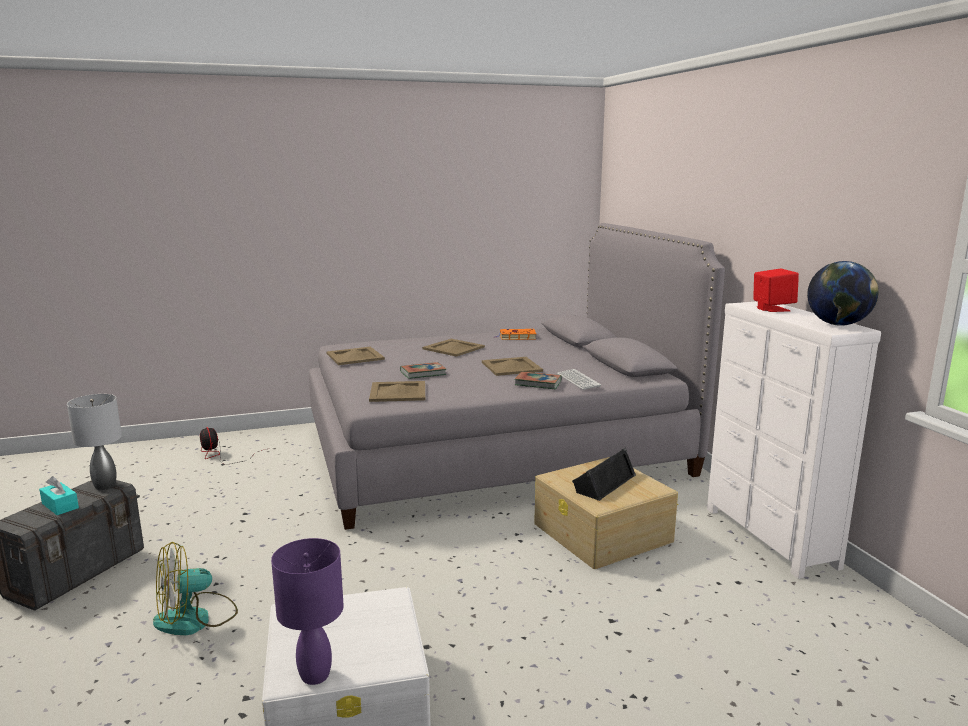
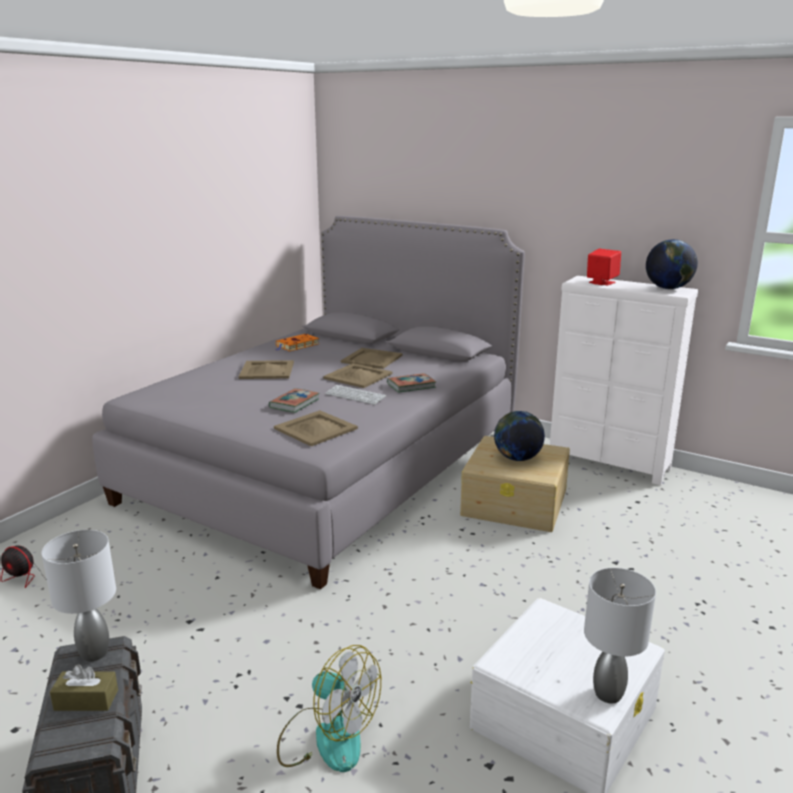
camera: 40 degrees left, 5 degrees up
turquoise tissue box [39,476,79,515] -> brown tissue box [50,664,118,711]
fan [153,542,238,635] -> fan turned 75 degrees counterclockwise [277,645,381,772]
purple table lamp [271,538,344,685] -> grey table lamp [584,568,656,703]
beige tray [327,347,385,365] -> beige tray moved to [341,348,403,369]
keyboard [557,369,601,390] -> keyboard moved to [325,385,386,405]
black speaker [572,447,636,501] -> globe [494,411,545,461]

